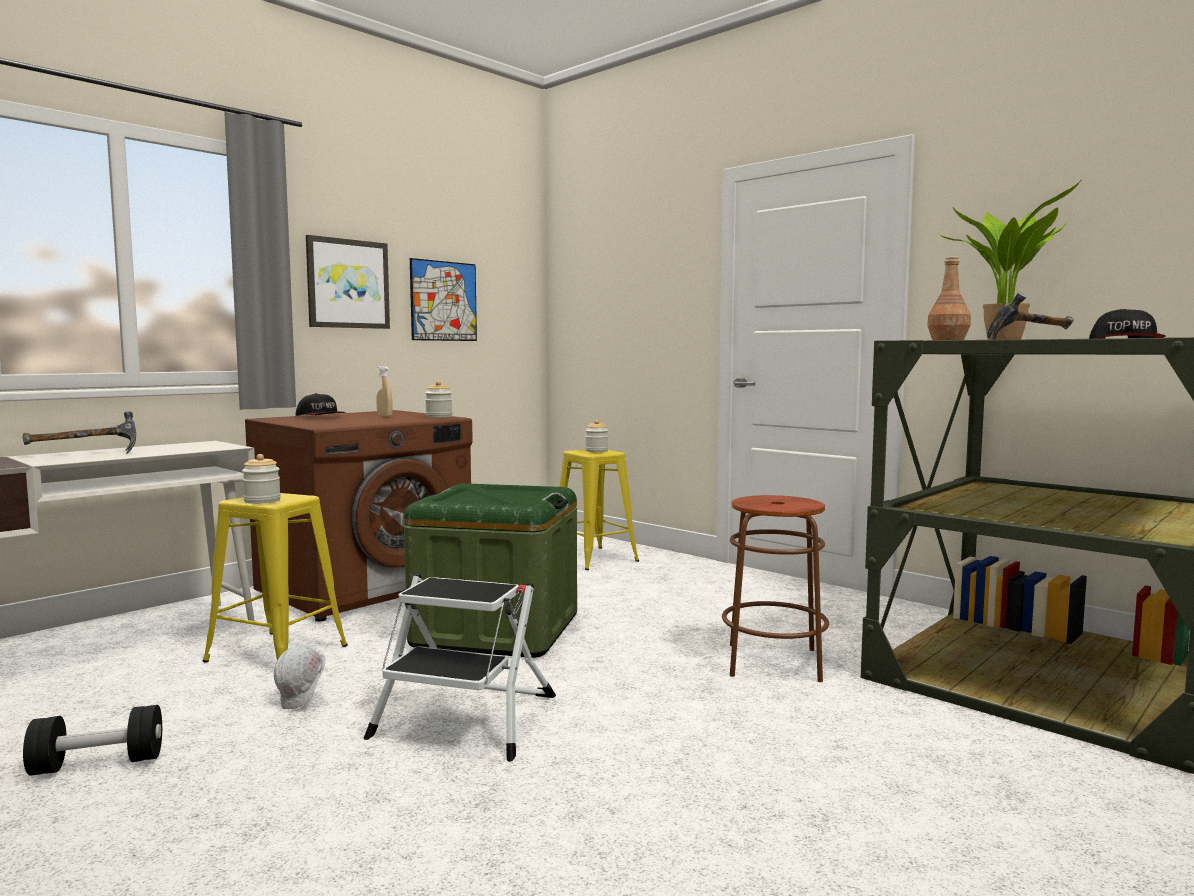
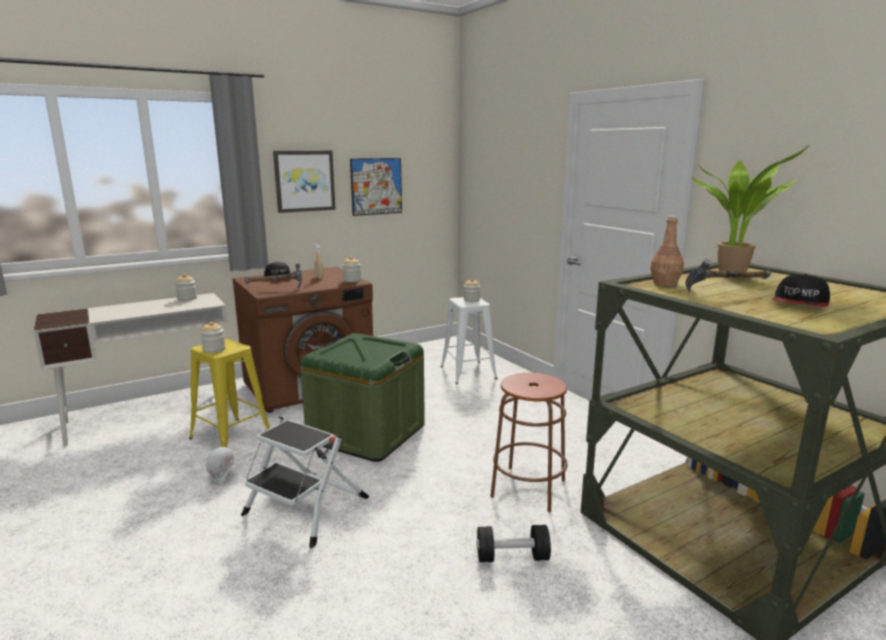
camera: 15 degrees right, 10 degrees up
hammer [22,411,136,454] -> hammer moved to [245,264,302,290]
black dumbbell [23,705,162,776] -> black dumbbell moved to [477,525,551,562]
yellow stool [560,450,639,570] -> white stool [441,297,497,384]
none -> jar [175,274,197,301]

